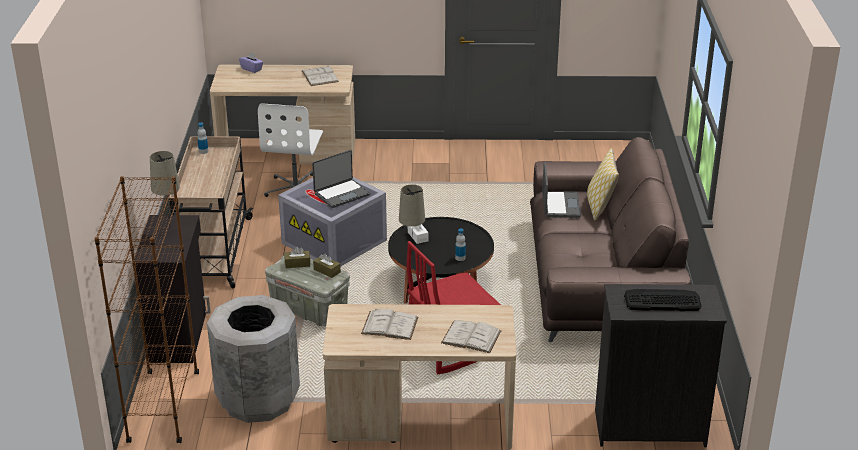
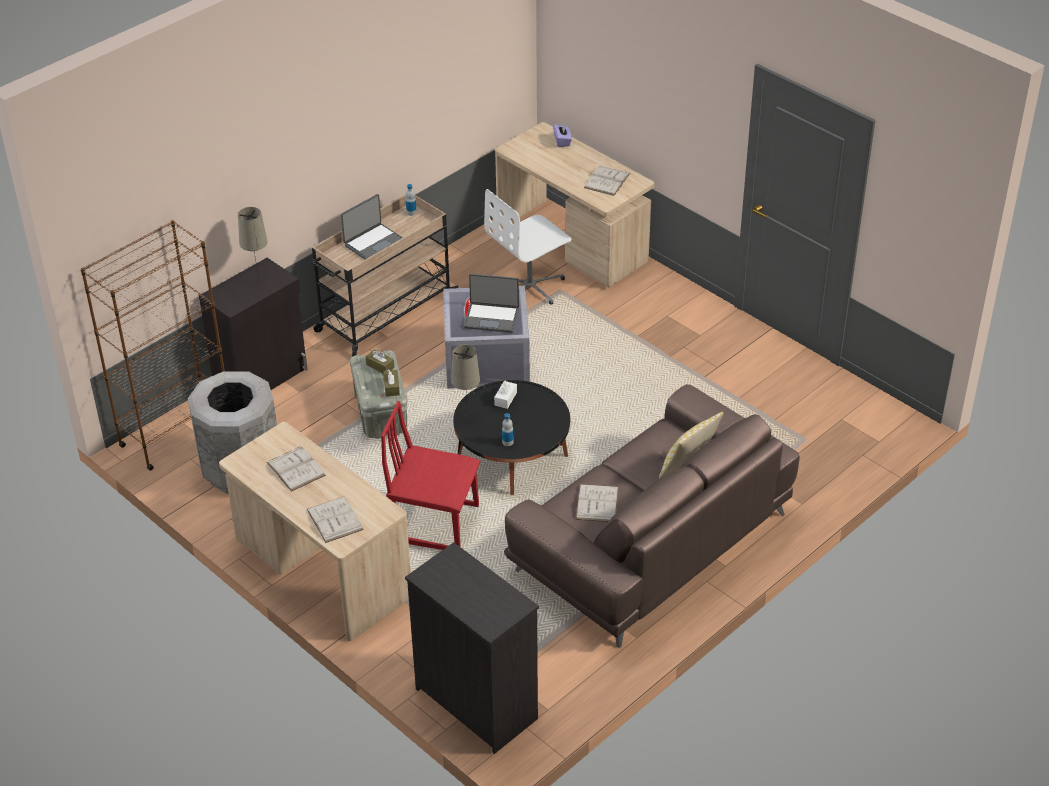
camera: 45 degrees right, 10 degrees up
laptop [542,162,581,218] -> laptop moved to [341,194,403,260]
keyboard [624,289,701,311] -> none
none -> white book [576,484,619,522]

